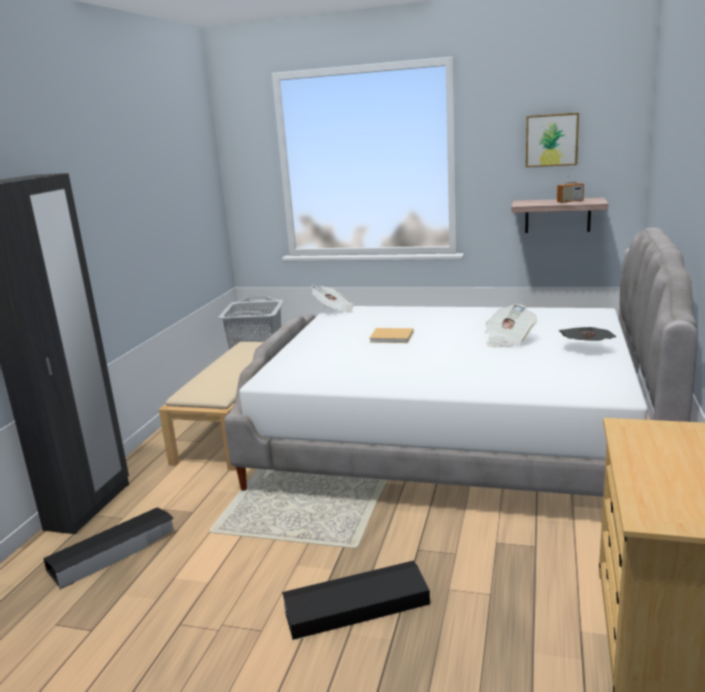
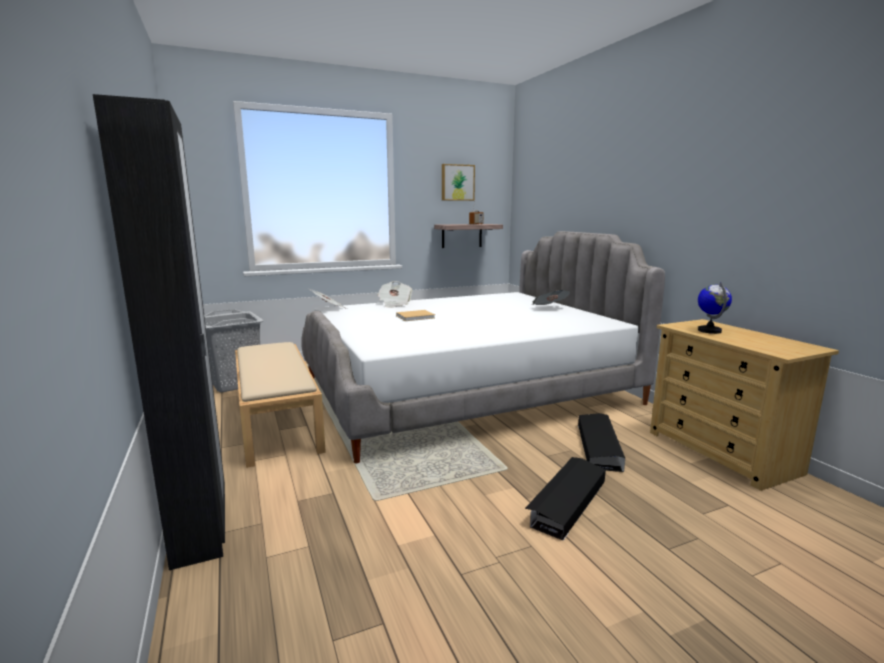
camera: 40 degrees left, 5 degrees down
black storage box [43,507,174,589] -> black storage box moved to [578,413,625,472]
newspaper [484,304,537,348] -> newspaper moved to [377,281,413,308]
none -> globe [698,282,732,334]

